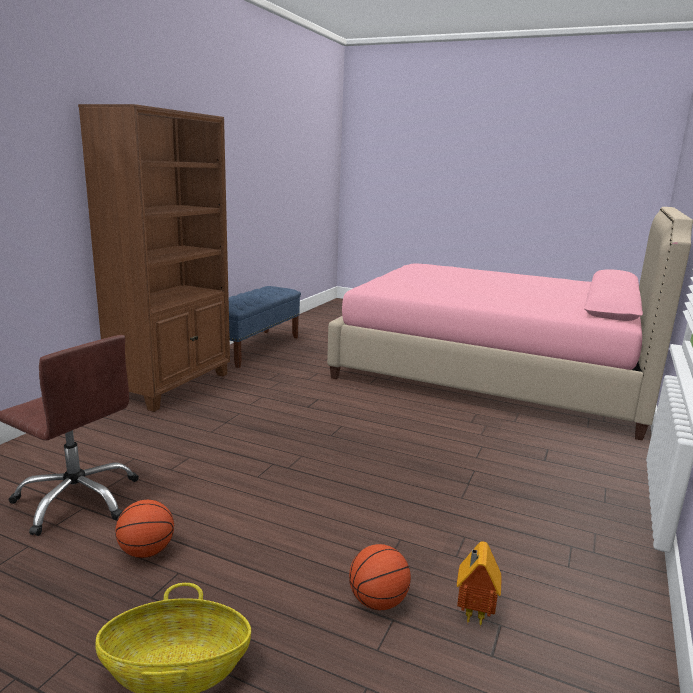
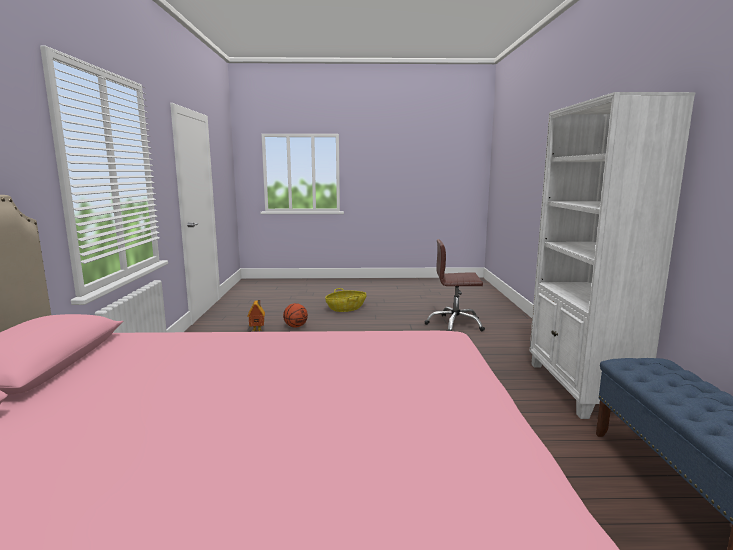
camera: 155 degrees right, 5 degrees down
brown bookcase [78,104,230,412] -> white bookcase [530,92,696,419]
basketball [115,500,174,558] -> none

